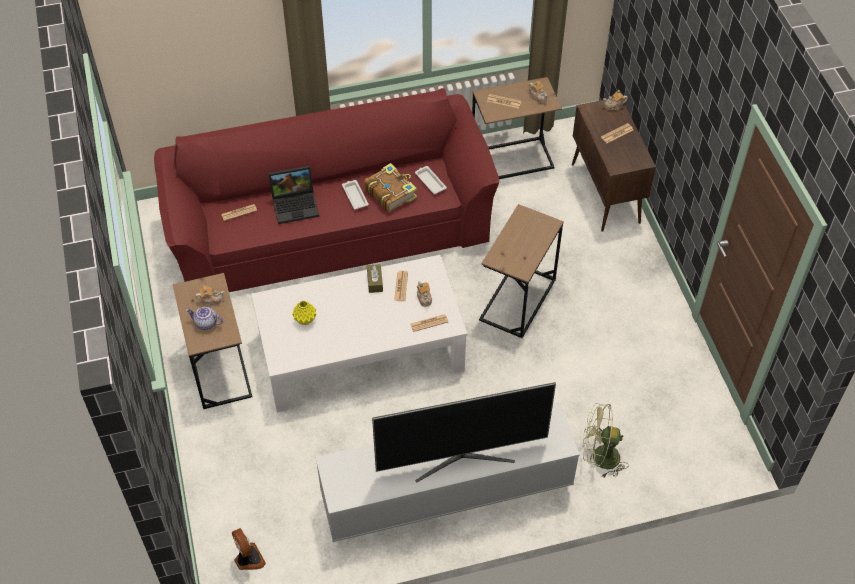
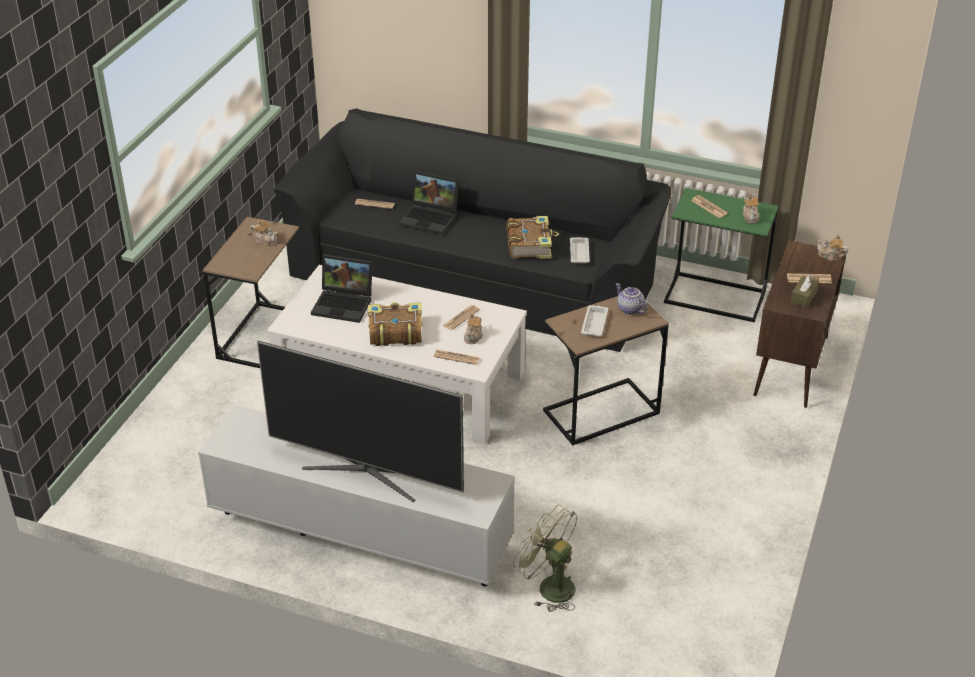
camera: 35 degrees right, 15 degrees down
red sofa [154,88,499,292] -> black sofa [274,108,671,352]
teapot [186,307,223,330] -> teapot moved to [616,283,648,315]
fan [232,528,266,570] -> none
yellow vase [292,301,316,325] -> laptop [311,254,372,323]
white tray [342,180,369,210] -> white tray moved to [581,305,608,336]
brown tissue box [367,264,383,293] -> brown tissue box moved to [790,274,819,308]
brown side table [472,77,562,179] -> green side table [664,188,779,322]
none -> book [368,302,422,346]

